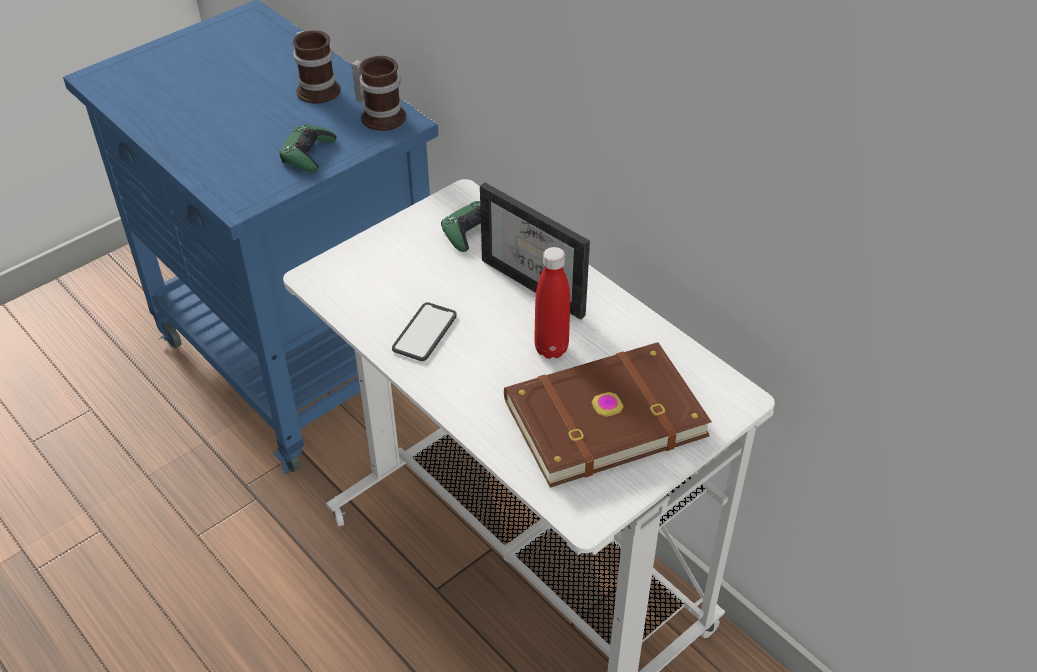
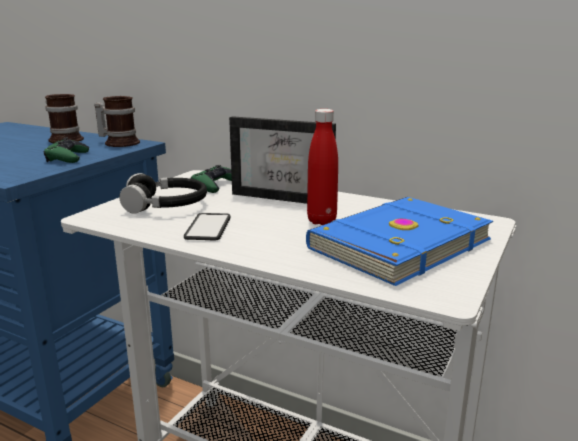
camera: 20 degrees left, 25 degrees down
brown book [504,342,712,488] -> blue book [306,197,493,286]
none -> black headphones [119,173,207,214]

